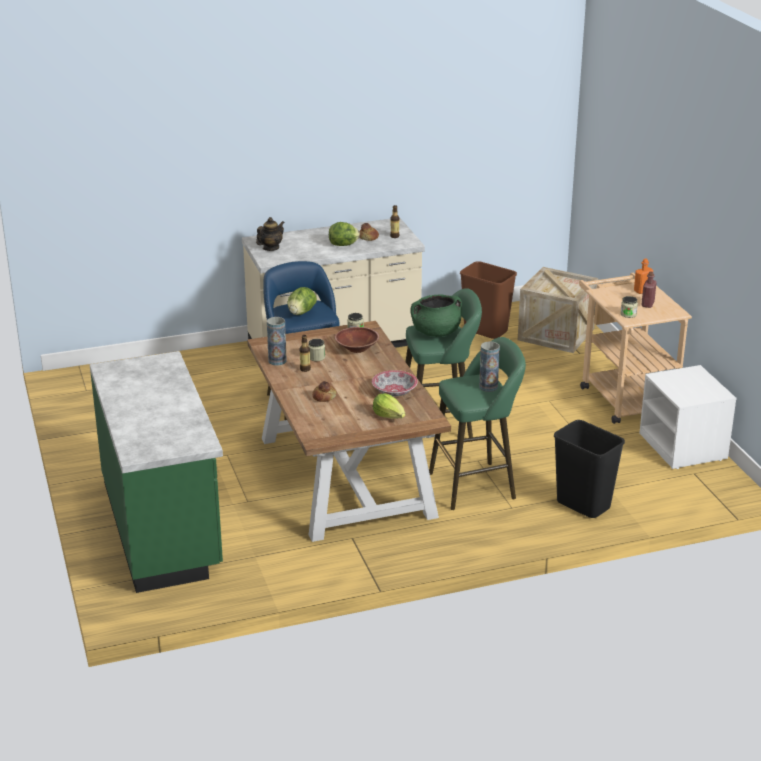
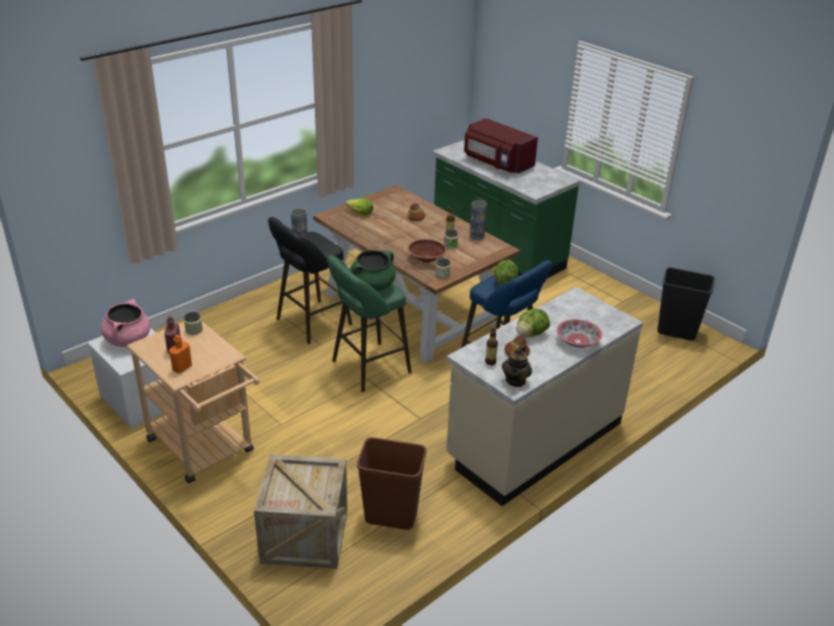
camera: 155 degrees right, 5 degrees up
teapot [256,217,285,251] -> teapot moved to [502,344,532,387]
bowl [372,370,418,397] -> bowl moved to [557,319,602,348]
green stool [429,337,526,510] -> black stool [268,217,352,344]
black trash can [554,420,625,518] -> black trash can moved to [657,267,715,341]
none -> pink cooking pot [101,299,150,347]
none -> red microwave [464,118,538,174]

